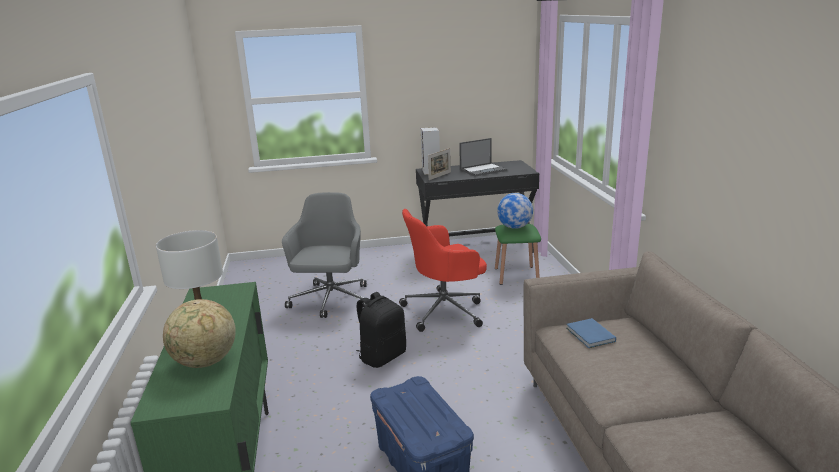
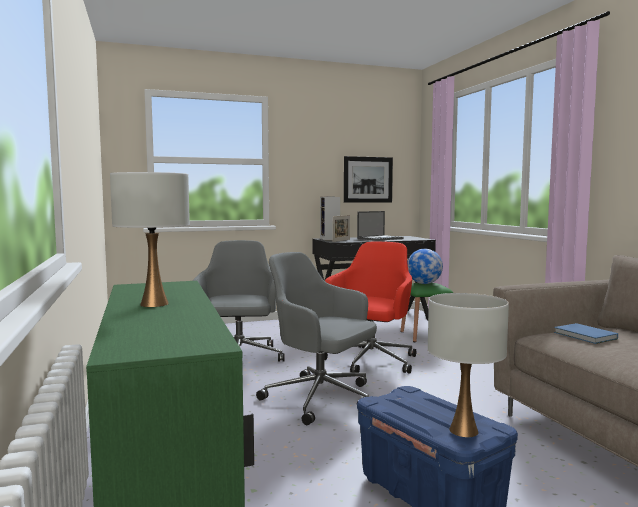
camera: 10 degrees left, 15 degrees down
globe [163,299,236,368] -> none
black backpack [356,292,406,368] -> grey office chair [256,252,377,425]
red office chair [399,209,487,332] -> red office chair turned 150 degrees clockwise [324,241,416,374]
none -> picture [344,156,393,203]
none -> white table lamp [428,293,509,437]

